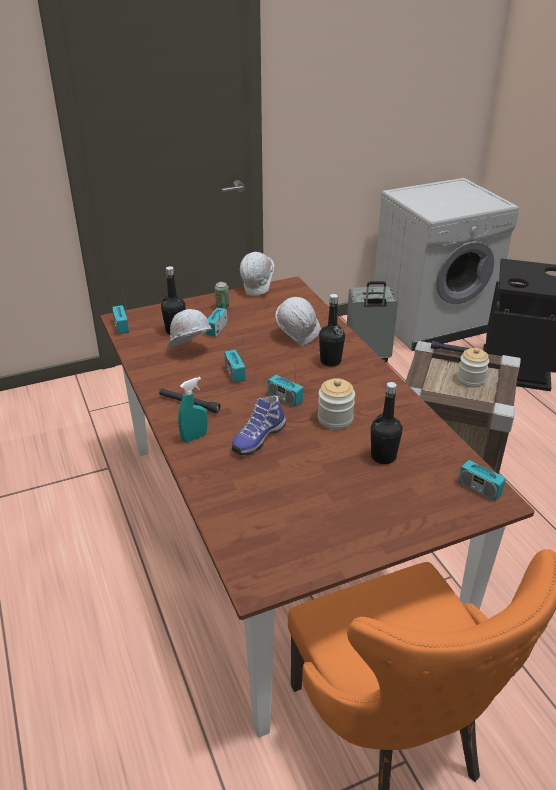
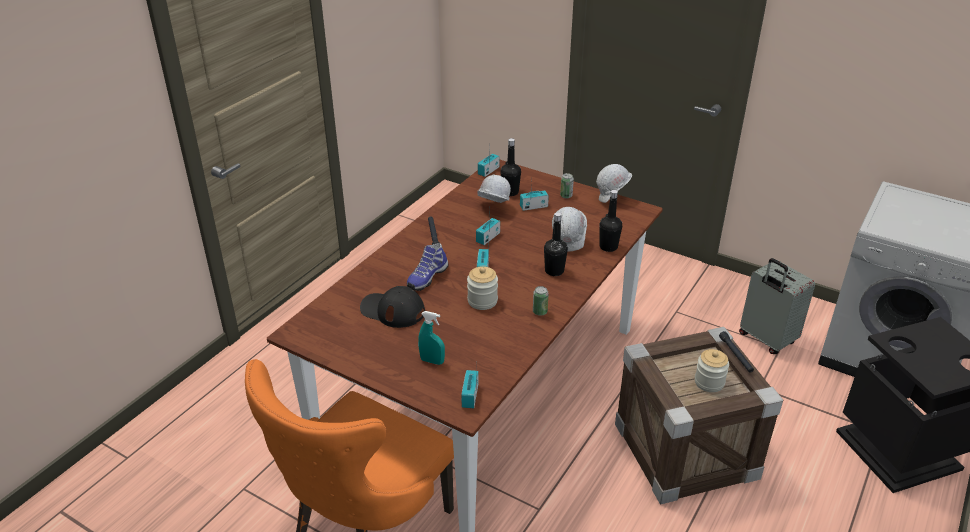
camera: 55 degrees right, 0 degrees up
turquoise spray bottle [178,377,208,442] -> turquoise spray bottle moved to [418,311,445,365]
shoe [232,396,286,455] -> shoe turned 60 degrees counterclockwise [407,243,449,291]
black bottle [371,382,403,464] -> black bottle moved to [599,190,622,252]
none -> black cap [360,286,425,328]
none -> can [533,286,549,316]

